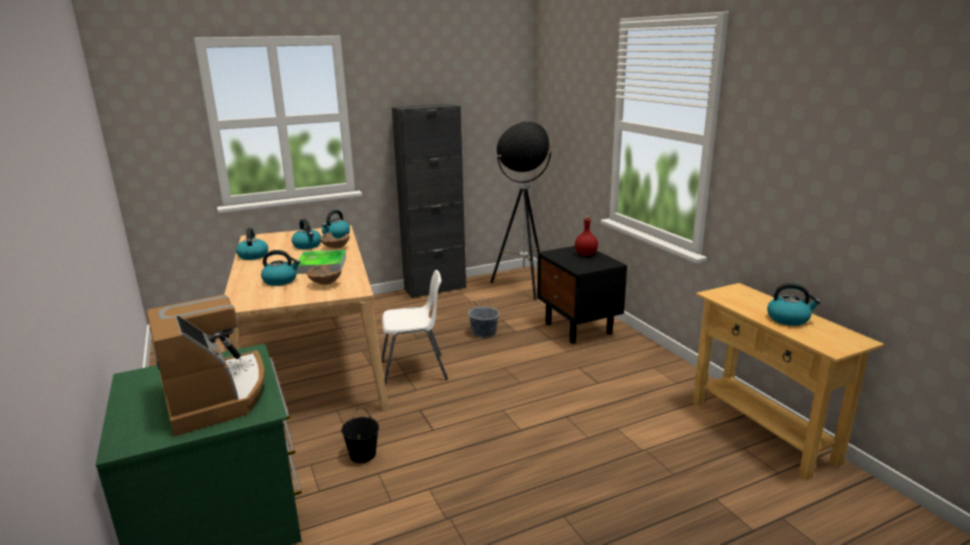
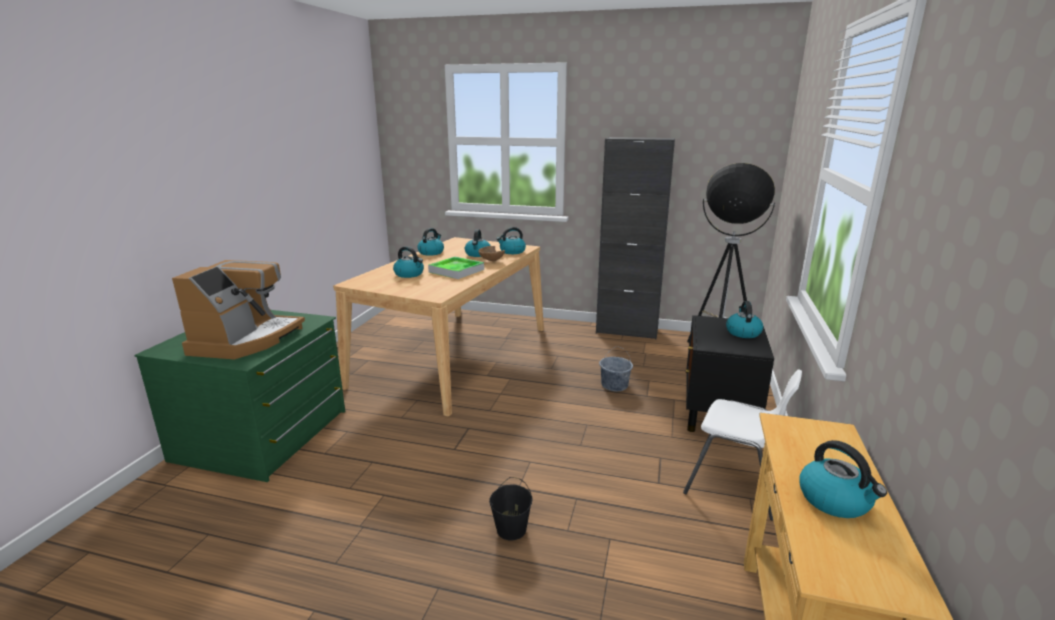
camera: 40 degrees right, 0 degrees up
brown bowl [307,264,341,285] -> none
black bucket [341,408,379,463] -> black bucket moved to [489,477,532,540]
white chair [381,270,448,387] -> white chair moved to [683,369,802,521]
red bottle [575,216,598,256] -> kettle [726,301,763,338]

